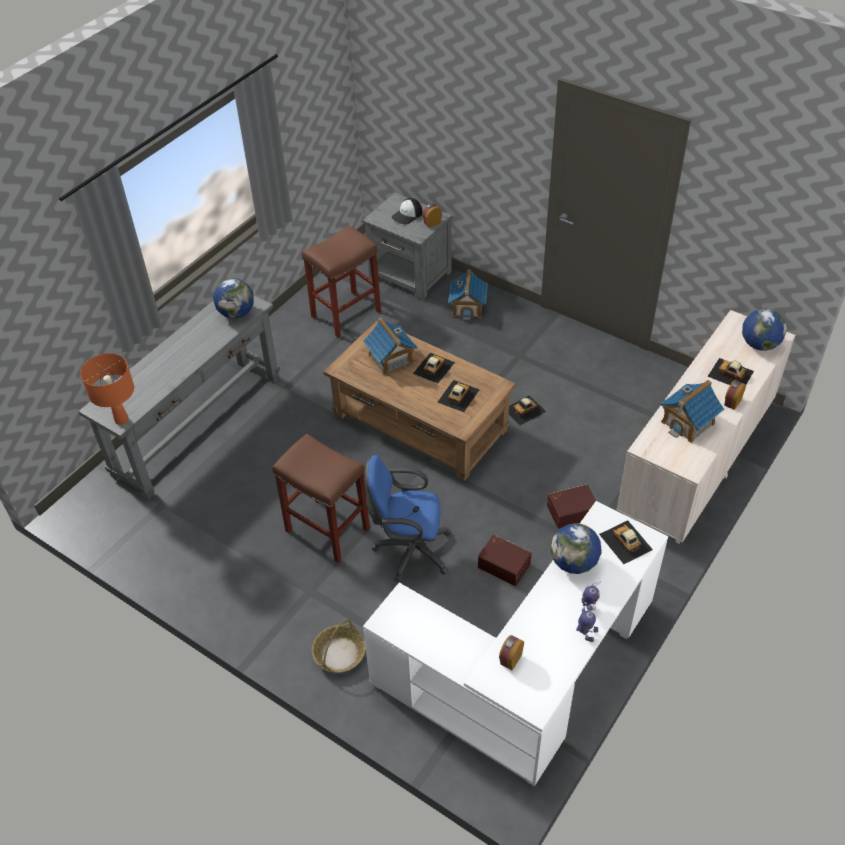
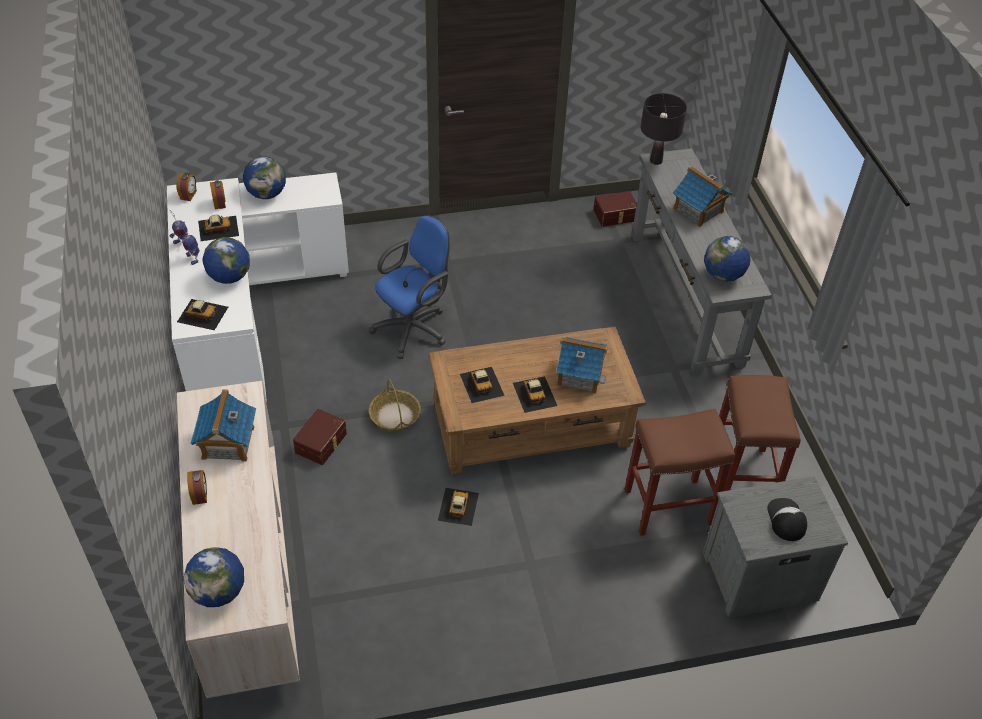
camera: 130 degrees right, 0 degrees up
orange table lamp [80,353,134,425] -> black table lamp [641,93,687,165]
brown stool [272,434,370,563] -> brown stool moved to [625,409,735,536]
basket [312,619,366,673] -> basket moved to [369,380,421,432]
alarm clock [422,203,442,228] -> alarm clock moved to [176,173,197,201]
toy house [448,269,488,321] -> toy house moved to [673,166,732,227]
brown storage box [478,534,532,586] -> brown storage box moved to [594,191,637,227]
toy car [707,358,754,385] -> toy car moved to [198,215,239,241]
none -> globe [243,156,286,199]

